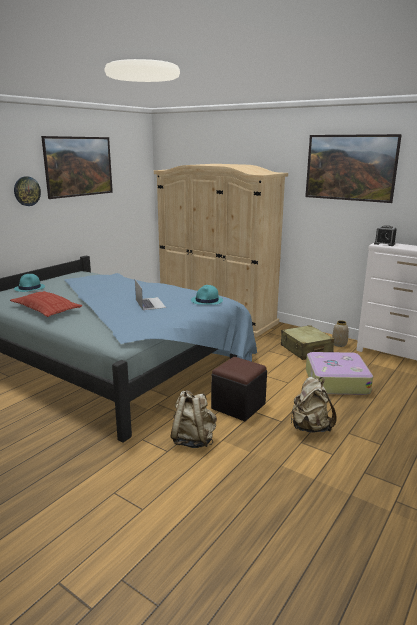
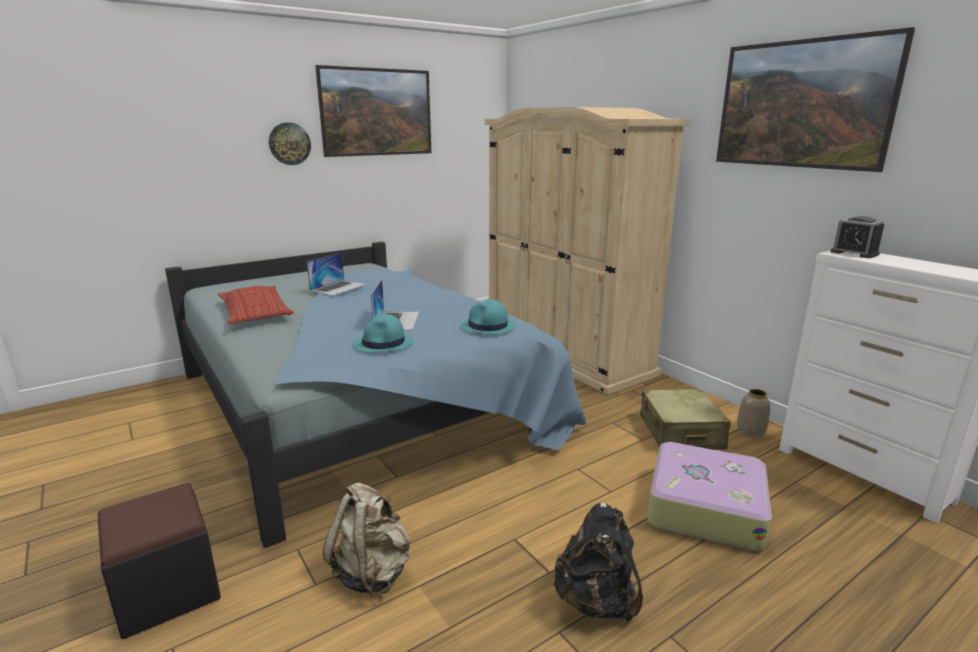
camera: 20 degrees right, 0 degrees up
turquoise hat [14,274,45,292] -> turquoise hat moved to [353,314,413,353]
black ottoman [211,357,267,421] -> black ottoman moved to [98,483,221,639]
beige backpack [291,377,337,433] -> black backpack [553,503,643,622]
none -> laptop [307,253,366,296]

